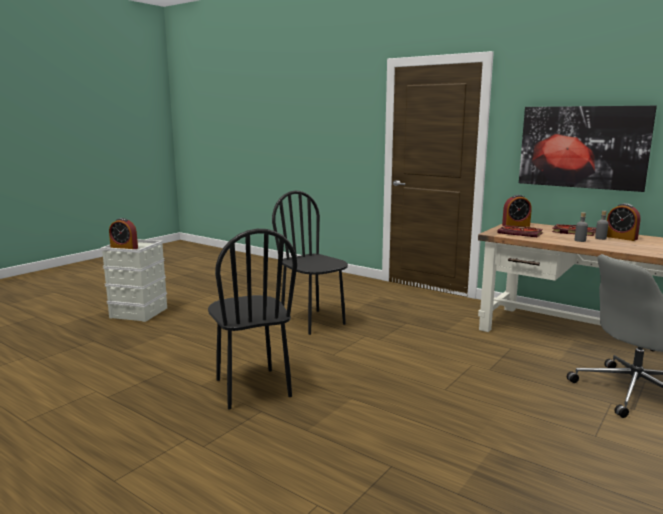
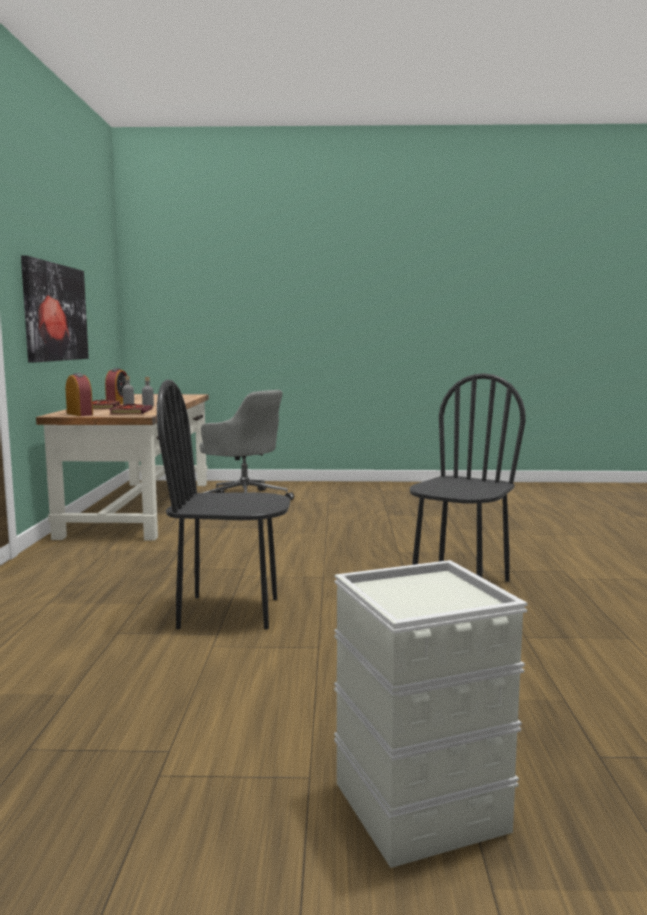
camera: 125 degrees left, 5 degrees down
alarm clock [109,218,138,249] -> none
black chair [272,191,348,335] -> black chair turned 75 degrees clockwise [157,379,290,629]

